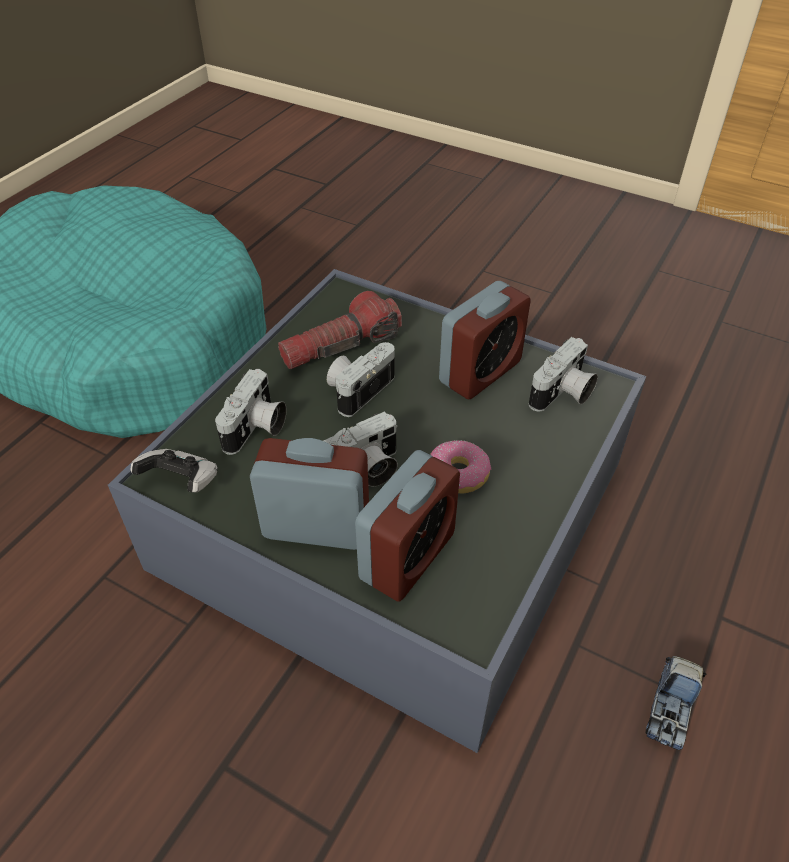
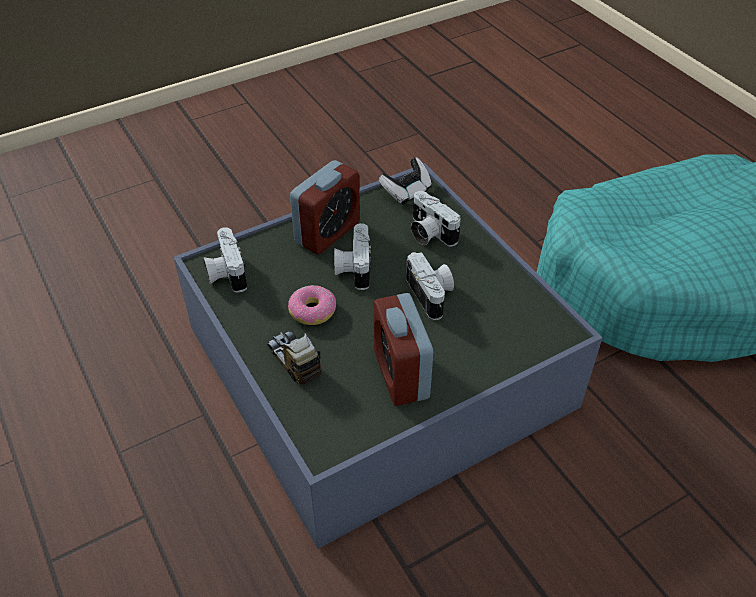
camera: 120 degrees right, 0 degrees up
flashlight [278,291,402,369] -> none
alarm clock [355,450,460,602] -> none
camera [529,337,598,412] -> camera moved to [203,227,247,293]
toy truck [645,656,707,750] -> toy truck moved to [267,331,321,385]

